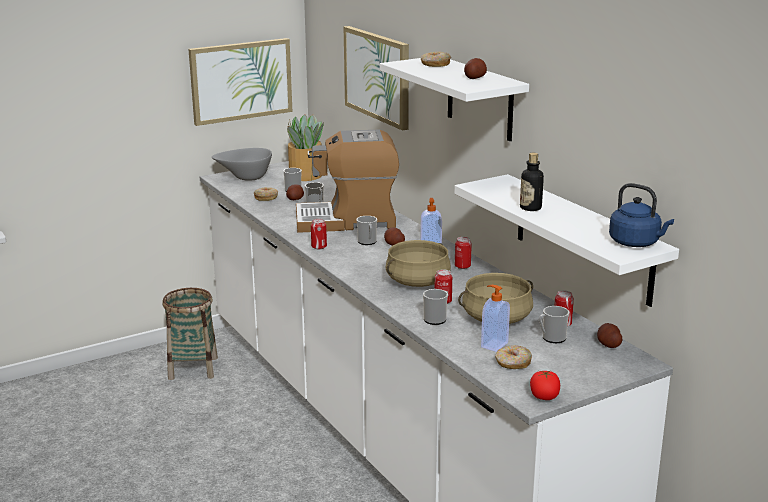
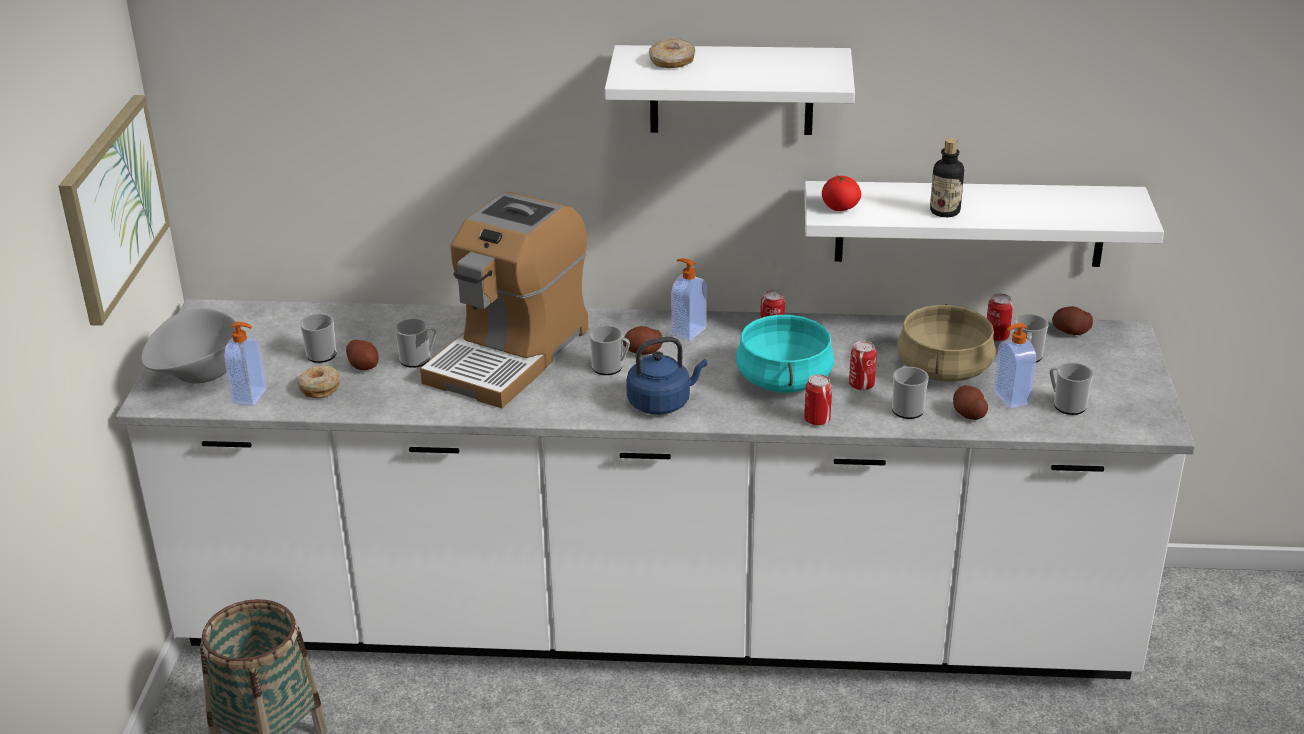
camera: 55 degrees left, 10 degrees up
potted plant [287,114,324,181] -> none
can [311,219,327,250] -> can moved to [804,374,832,426]
picture [344,26,409,131] -> none
beige cooking pot [386,240,451,287] -> turquoise cooking pot [736,314,834,392]
potato [464,58,487,79] -> potato moved to [953,385,988,420]
donut [495,345,532,369] -> mug [1049,363,1093,415]
tomato [530,371,560,400] -> tomato moved to [822,175,861,211]
blue kettle [609,183,674,247] -> blue kettle moved to [626,337,707,415]
none -> soap dispenser [224,322,267,406]

